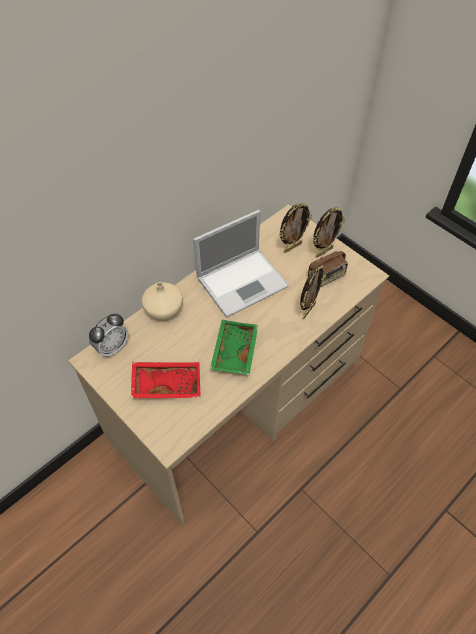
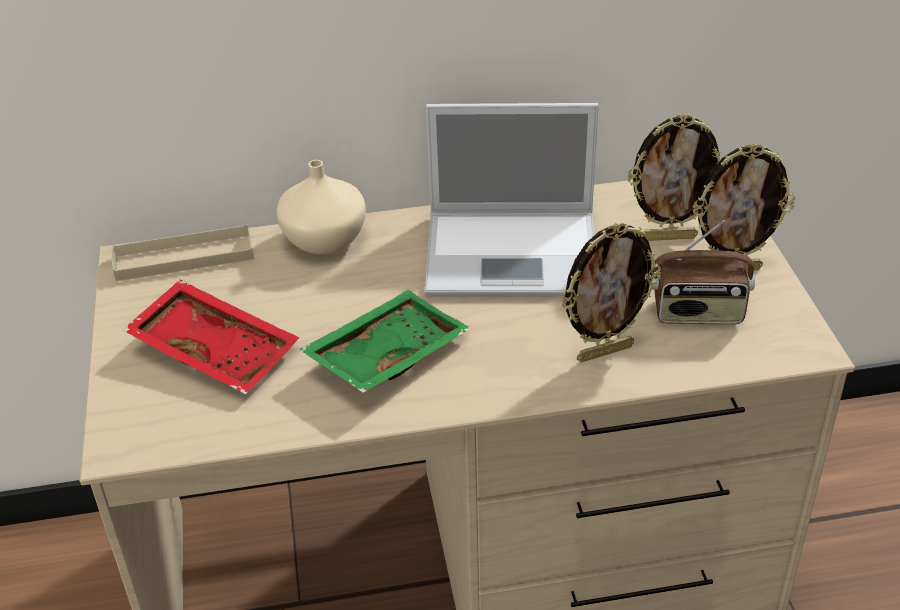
camera: 35 degrees right, 15 degrees down
alarm clock [89,314,128,358] -> beige tray [110,224,254,281]

